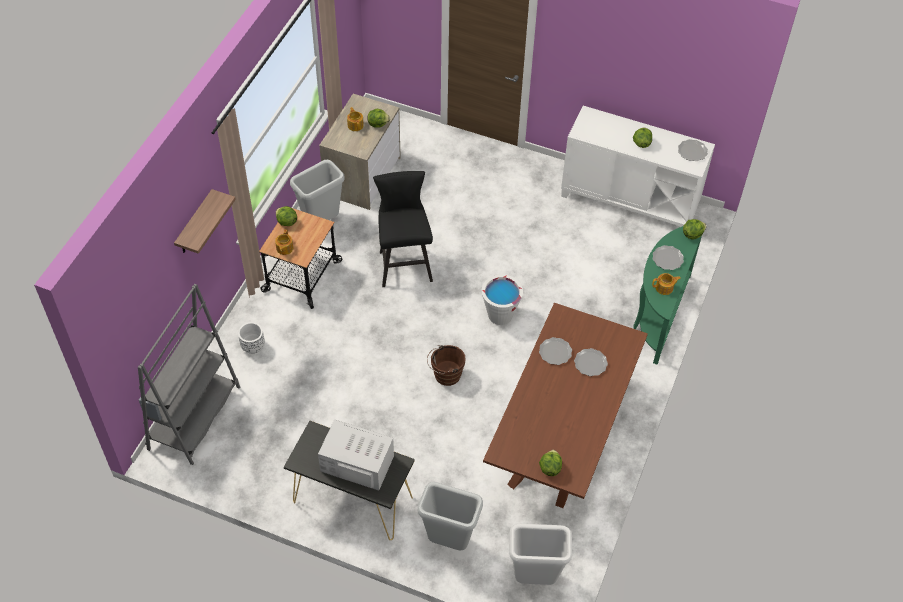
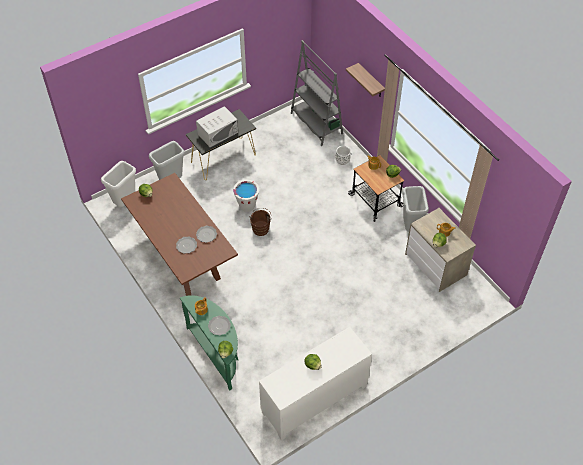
camera: 125 degrees right, 0 degrees up
black stool [373,171,433,287] -> none
white bucket [482,274,523,325] -> white bucket moved to [233,180,259,212]
plate [678,139,708,161] -> none

